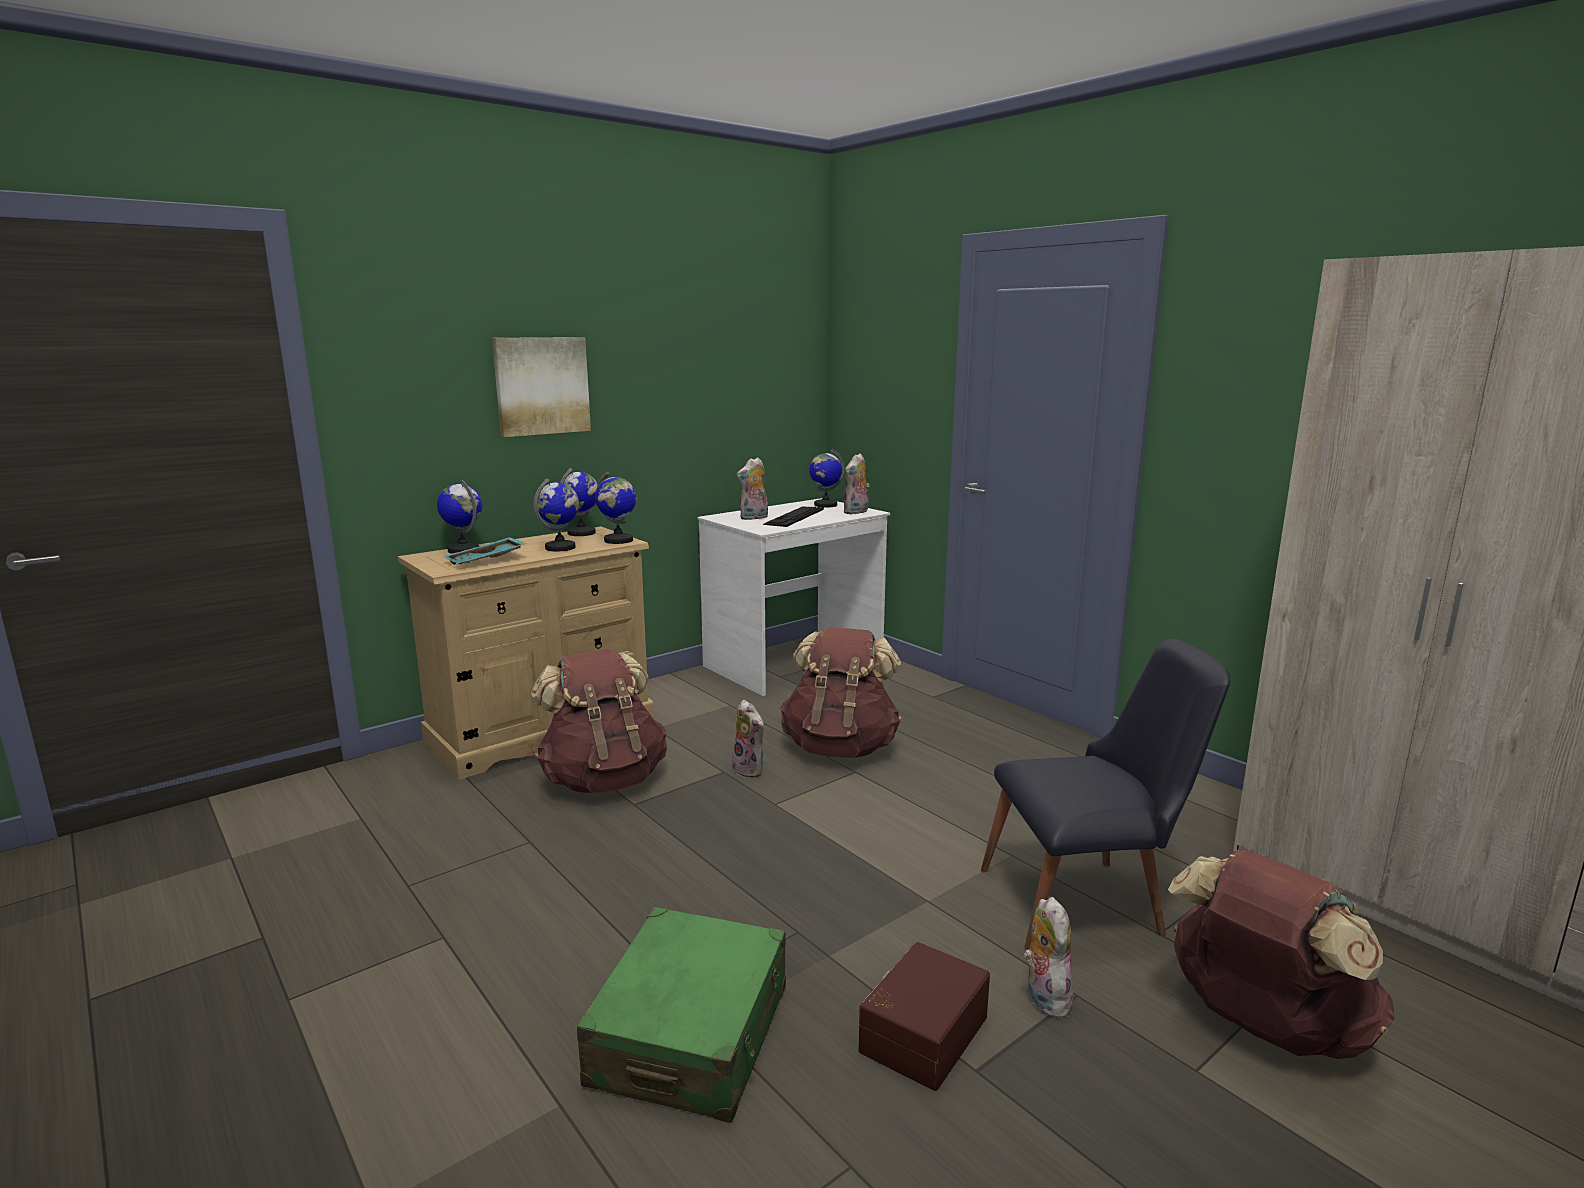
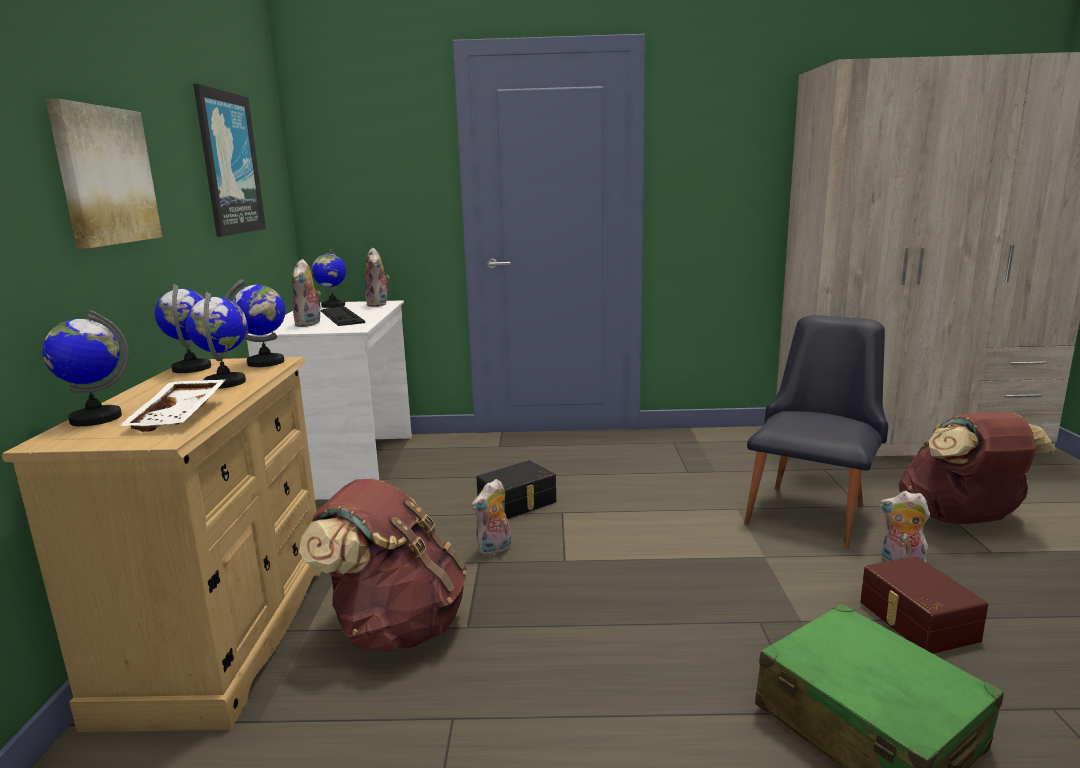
camera: 50 degrees left, 0 degrees up
turquoise tray [443,537,526,565] -> white tray [119,379,226,432]
plush toy [732,700,764,778] -> plush toy turned 135 degrees clockwise [472,479,511,556]
brown backpack [780,627,901,758] -> black storage box [476,460,556,519]
none -> picture [193,84,266,237]

